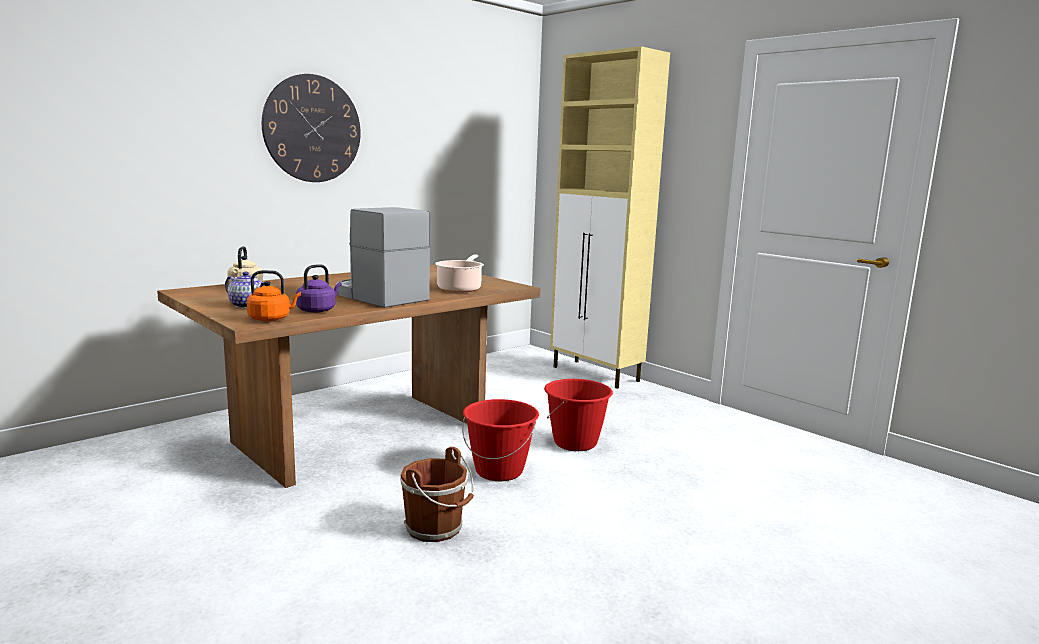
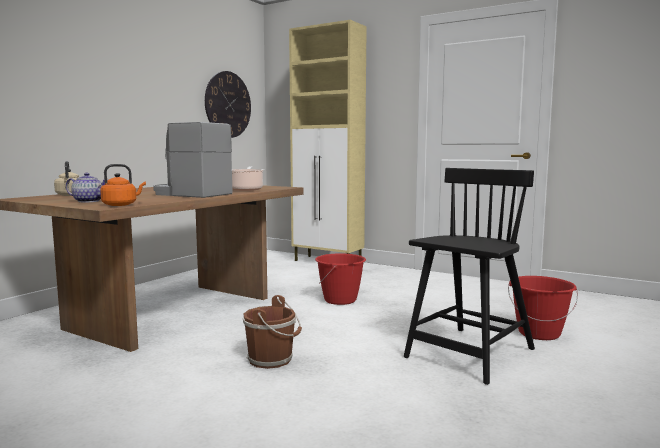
camera: 15 degrees left, 5 degrees down
wall clock [262,74,361,182] -> wall clock moved to [205,71,251,138]
purple kettle [296,264,342,313] -> none
red bucket [462,399,539,481] -> red bucket moved to [508,276,578,340]
none -> black chair [404,168,535,385]

